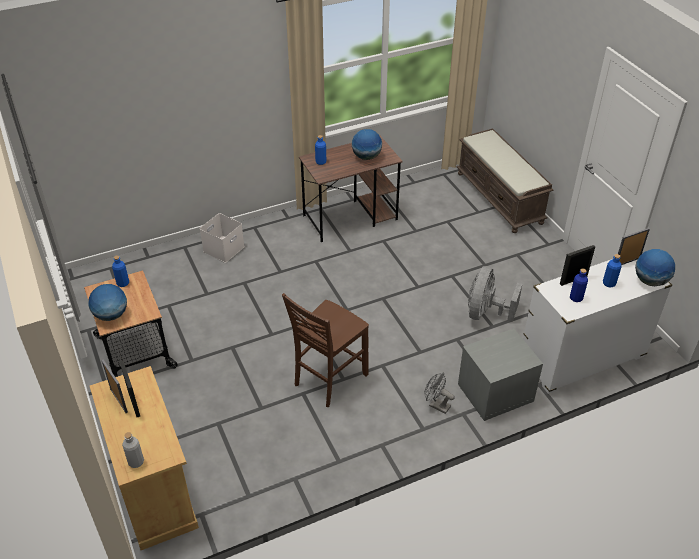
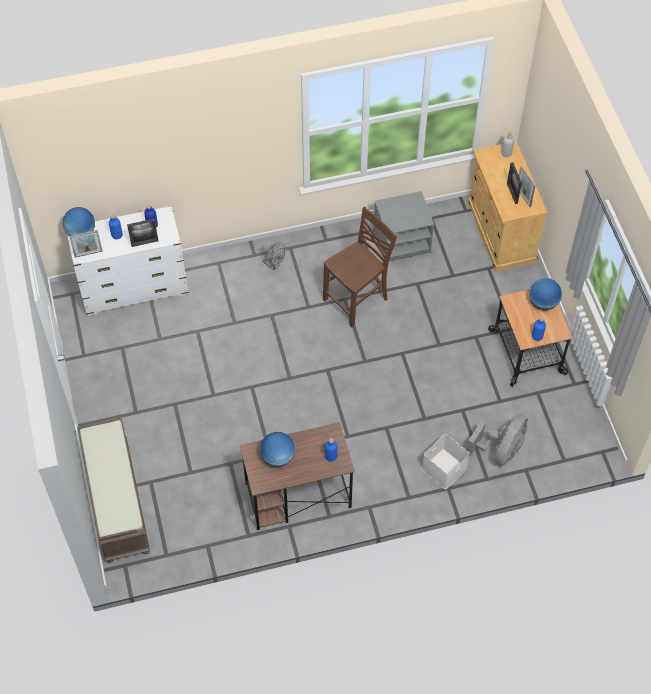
camera: 170 degrees left, 15 degrees up
grey nightstand [458,328,543,421] -> grey nightstand moved to [373,191,434,261]
grey fan [468,266,522,322] -> grey fan moved to [467,414,528,466]

